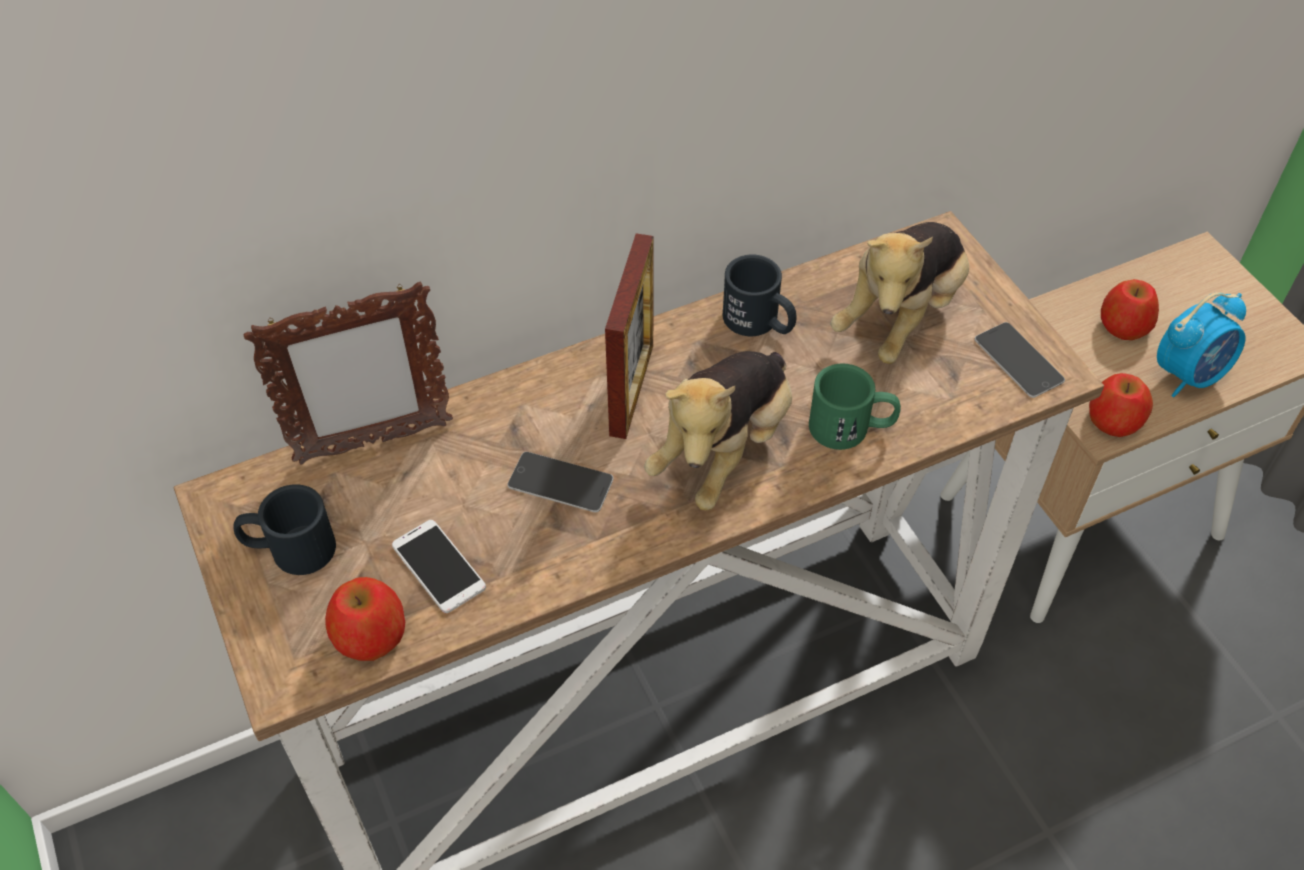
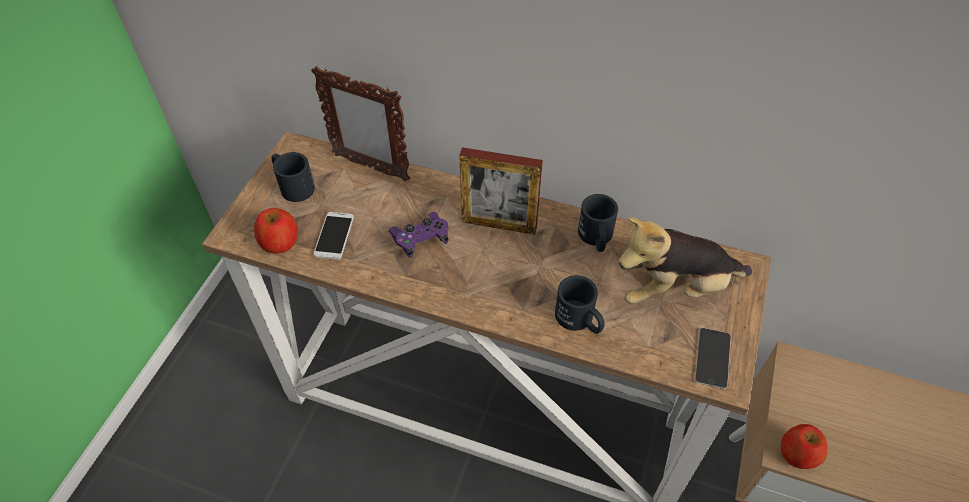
camera: 45 degrees right, 0 degrees up
phone [507,452,614,512] -> purple game controller [389,212,449,258]
picture frame [605,233,653,439] -> picture frame turned 45 degrees clockwise [459,147,543,235]
plush toy [644,351,792,510] -> none
green mug [809,363,901,450] -> black mug [555,275,605,334]
apple [1101,279,1159,340] -> none
alarm clock [1157,292,1246,397] -> none

